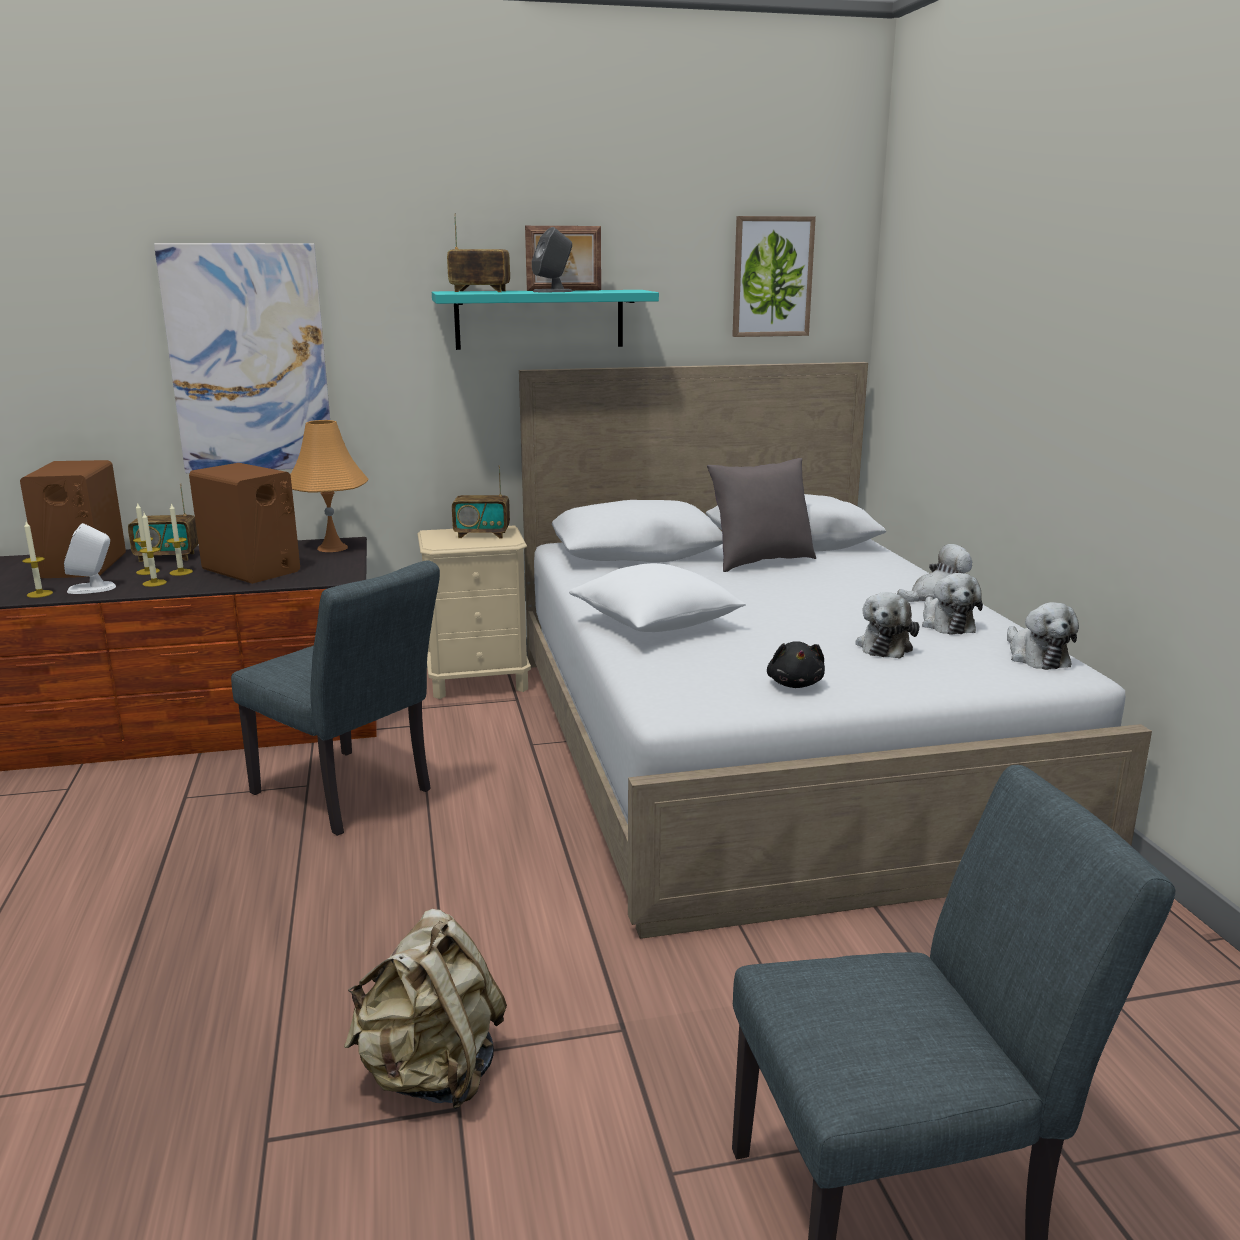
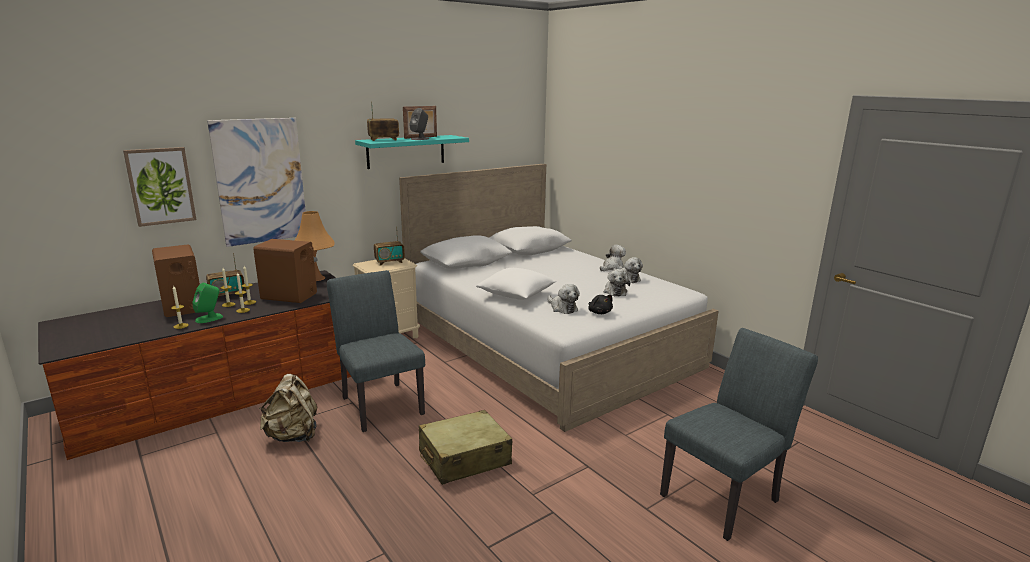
camera: 25 degrees left, 0 degrees up
white speaker [64,523,116,594] -> green speaker [192,283,223,323]
grey chair [231,560,440,836] -> grey chair turned 135 degrees counterclockwise [327,270,425,432]
beige backpack [344,909,507,1109] -> beige backpack moved to [259,374,317,442]
grey pillow [707,458,816,572] -> none
picture [732,216,816,337] -> picture moved to [123,147,197,227]
plush toy [1007,602,1079,670] -> plush toy moved to [547,284,580,314]
none -> beige suitcase [419,410,512,485]

